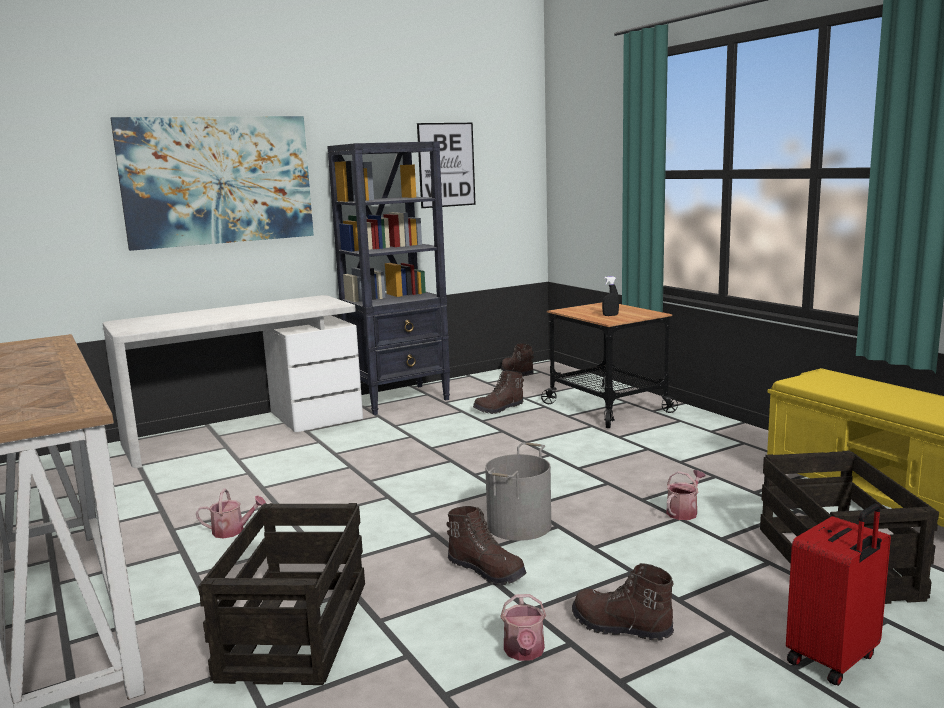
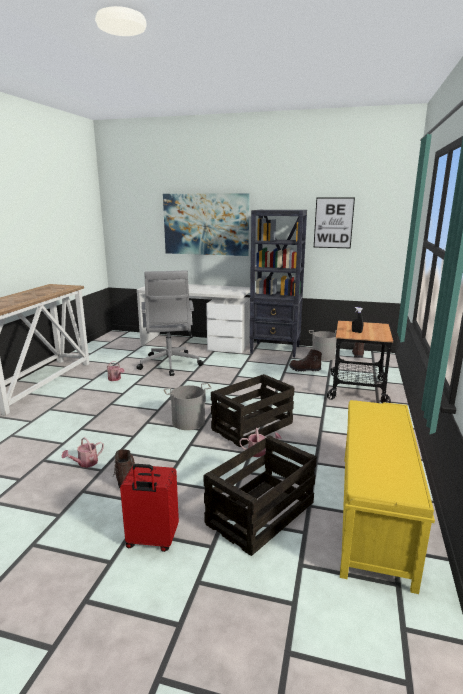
camera: 45 degrees right, 5 degrees up
crate [198,503,365,685] -> crate moved to [211,374,294,447]
brown boot [446,506,526,585] -> none
none -> grey office chair [136,270,203,376]
none -> grey bucket [308,330,337,361]

